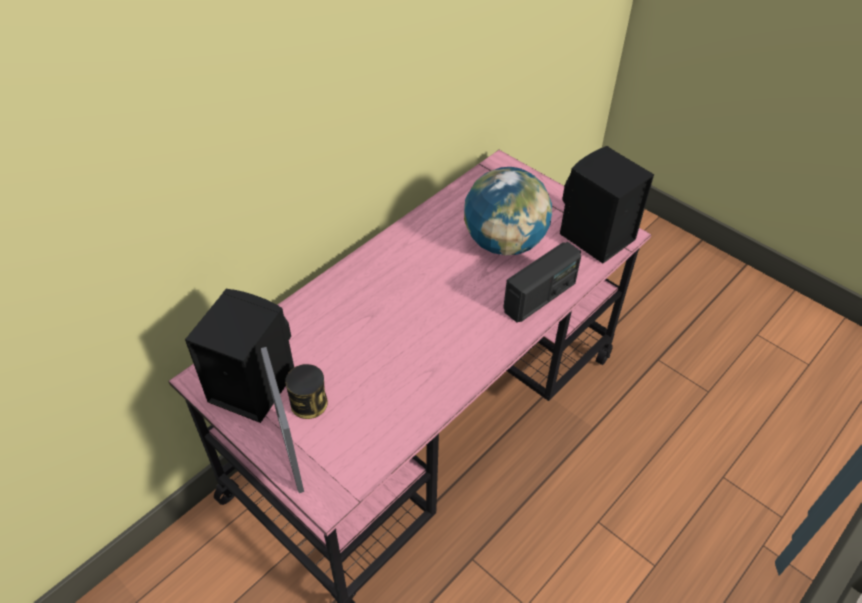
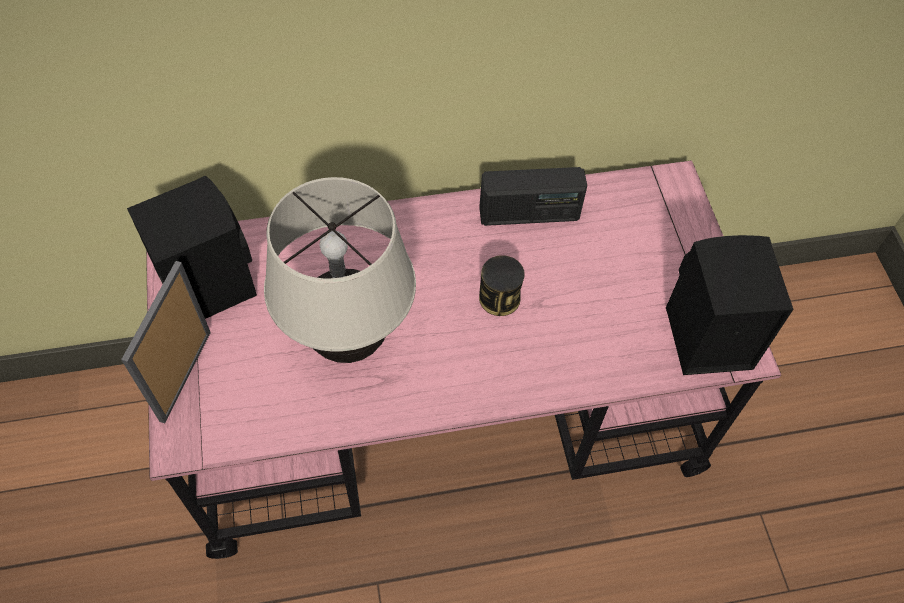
camera: 35 degrees right, 10 degrees up
can [285,364,328,419] -> can moved to [479,255,525,316]
globe [464,167,552,255] -> none
radio [503,242,581,323] -> radio moved to [479,167,587,226]
none -> beige table lamp [264,177,416,363]

